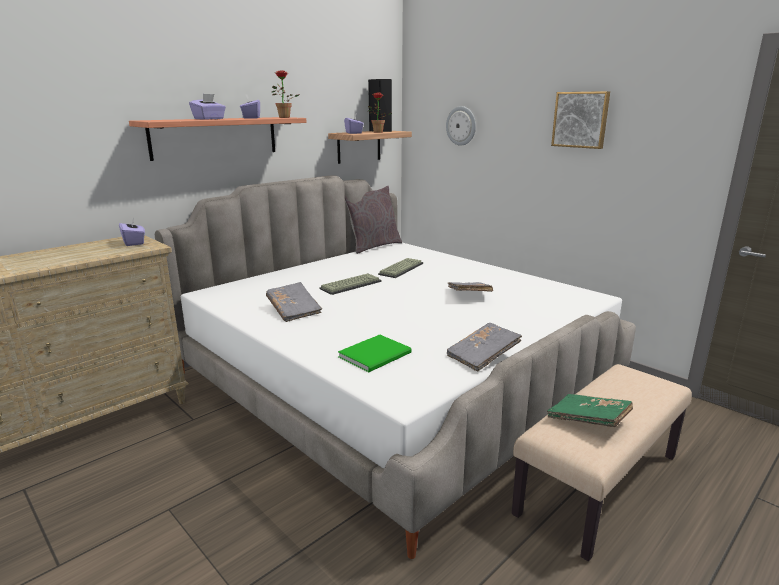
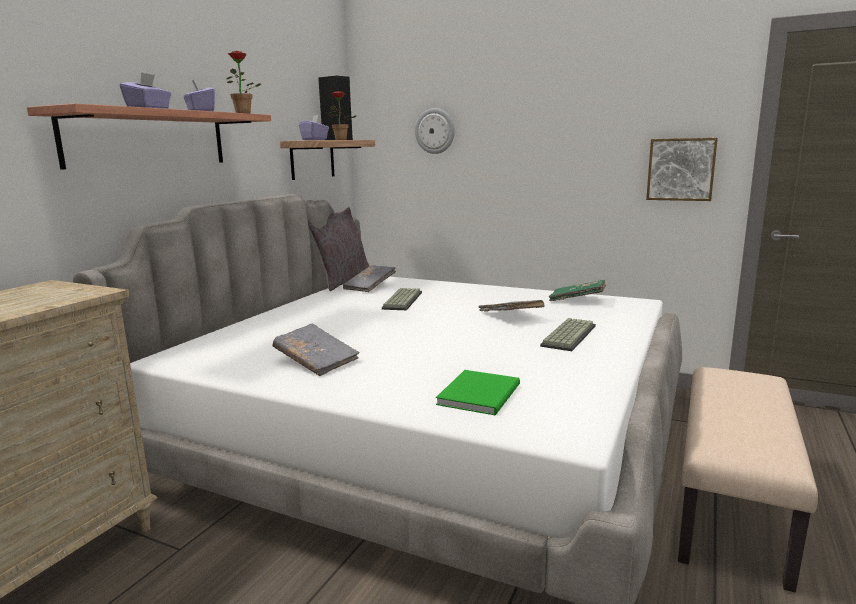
camera: 20 degrees left, 5 degrees down
purple tissue box [119,217,145,246] -> none
keyboard [319,273,381,295] -> keyboard moved to [540,318,596,351]
grey book [447,323,522,372] -> grey book moved to [343,265,396,292]
green book [547,394,633,427] -> green book moved to [549,280,606,301]
picture [551,91,610,149] -> picture moved to [646,138,718,201]

